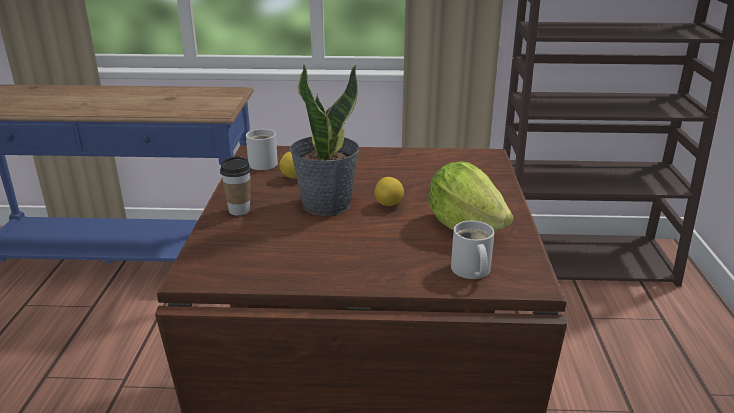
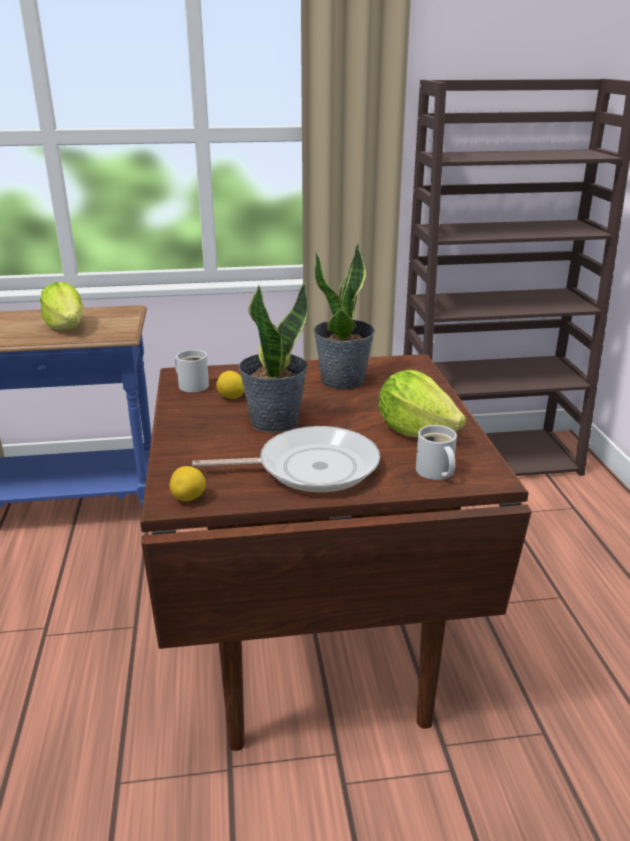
camera: 10 degrees left, 0 degrees up
cup [220,156,251,216] -> none
lemon [375,177,404,206] -> lemon moved to [170,466,206,501]
none -> lettuce [40,282,84,331]
none -> frying pan [192,426,380,492]
none -> potted plant [313,244,375,390]

